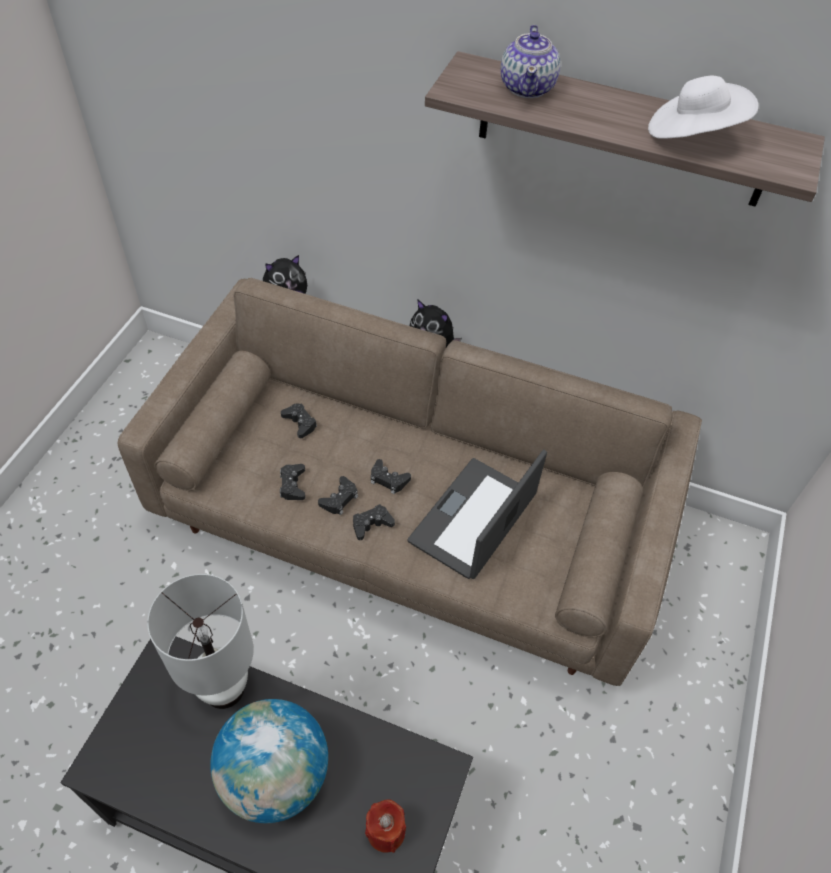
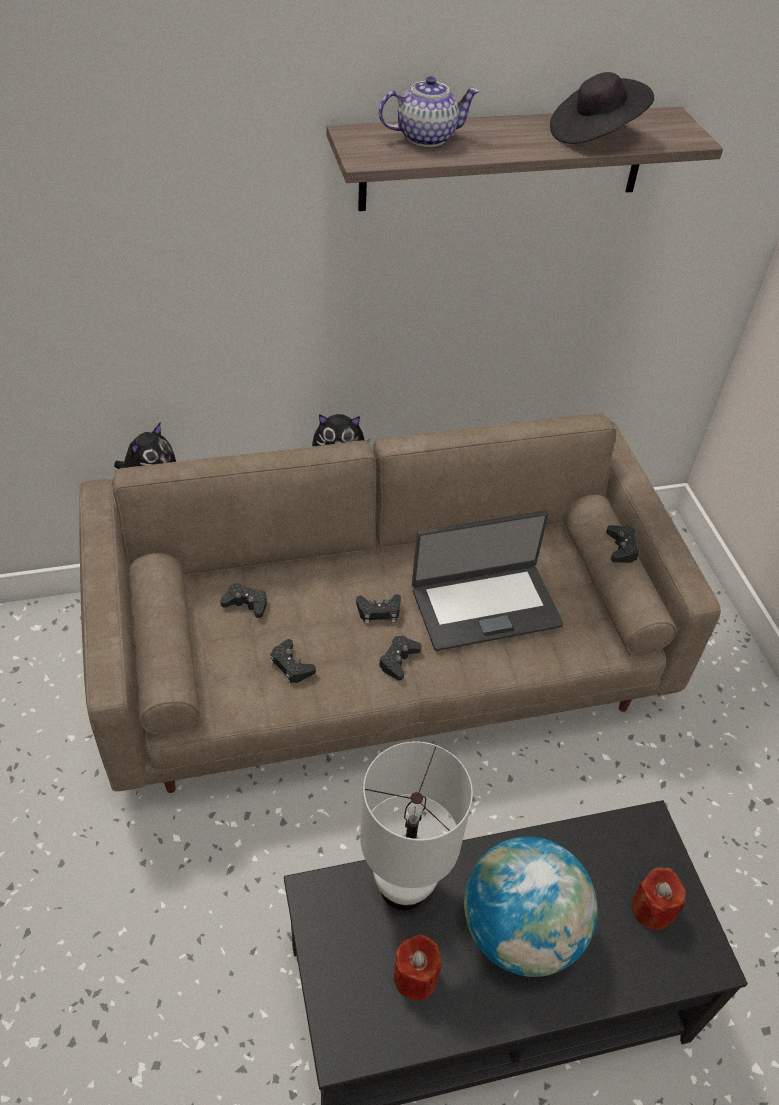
camera: 35 degrees left, 5 degrees down
black game controller [318,476,358,515] -> black game controller moved to [606,525,640,563]
laptop [408,449,547,579] -> laptop turned 105 degrees counterclockwise [412,511,564,651]
teapot [501,25,561,98] -> teapot turned 75 degrees counterclockwise [379,76,480,147]
white hat [648,75,759,139] -> black hat [550,72,654,144]
none -> red candle [394,935,441,1001]

